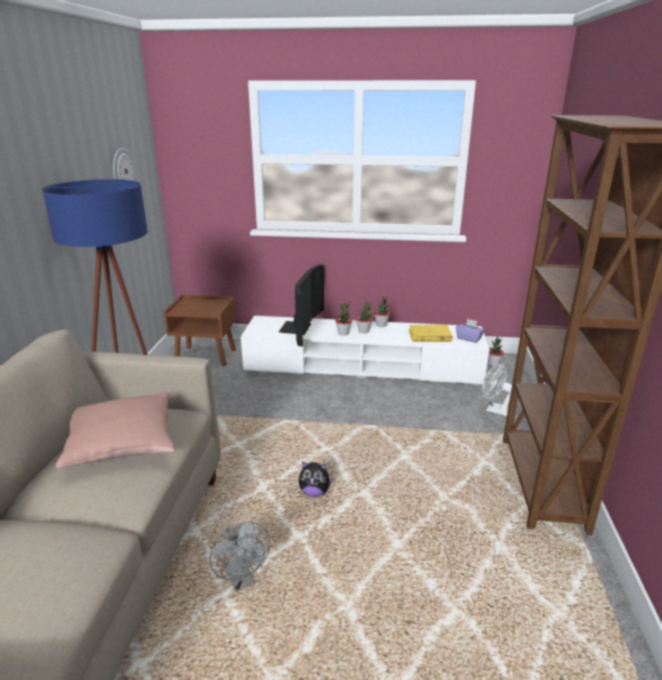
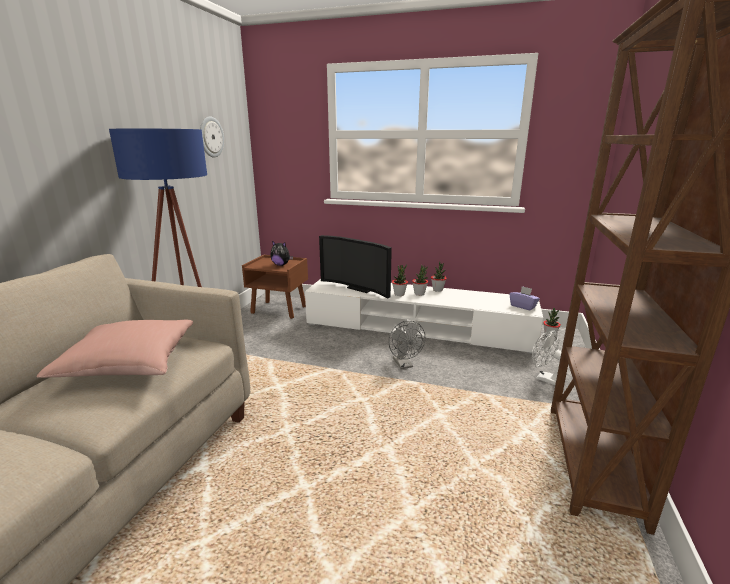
camera: 10 degrees right, 5 degrees down
grey fan [210,522,270,592] -> grey fan moved to [389,321,425,369]
television [279,264,324,347] -> television turned 105 degrees clockwise [319,235,392,299]
plush toy [299,462,334,497] -> plush toy moved to [270,241,293,266]
yellow book [408,325,453,342] -> none

